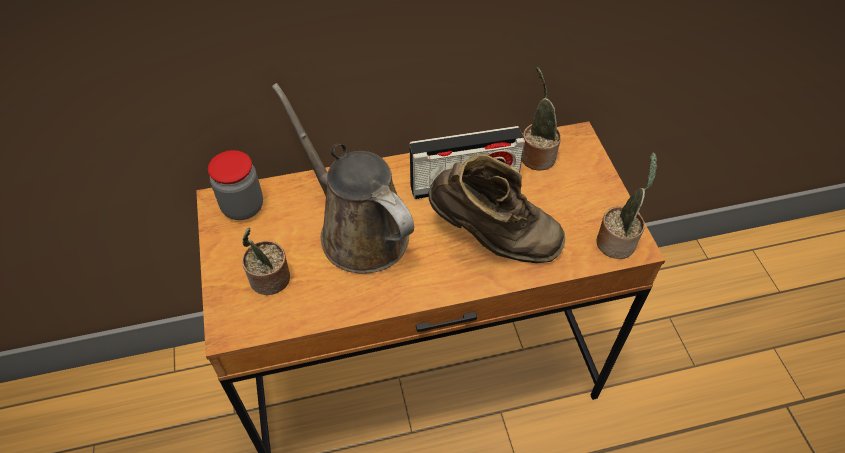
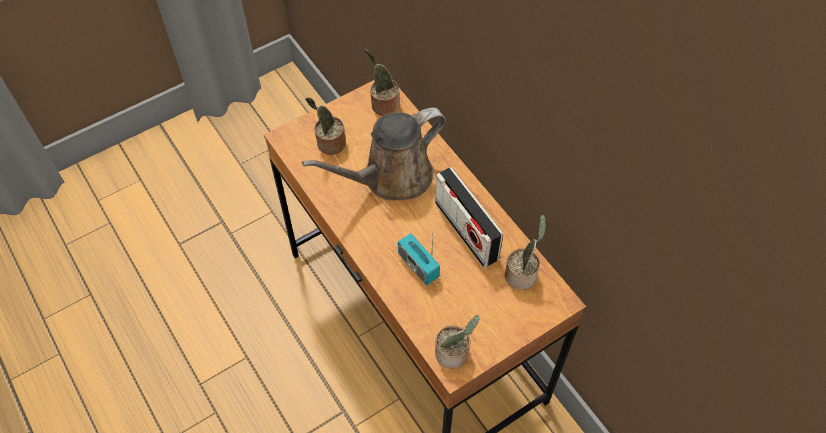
camera: 70 degrees right, 5 degrees up
jar [208,150,263,220] -> potted plant [364,49,399,116]
brown watering can [272,83,414,274] -> brown watering can turned 150 degrees counterclockwise [302,108,446,200]
brown boot [428,154,565,263] -> radio [398,233,440,285]

